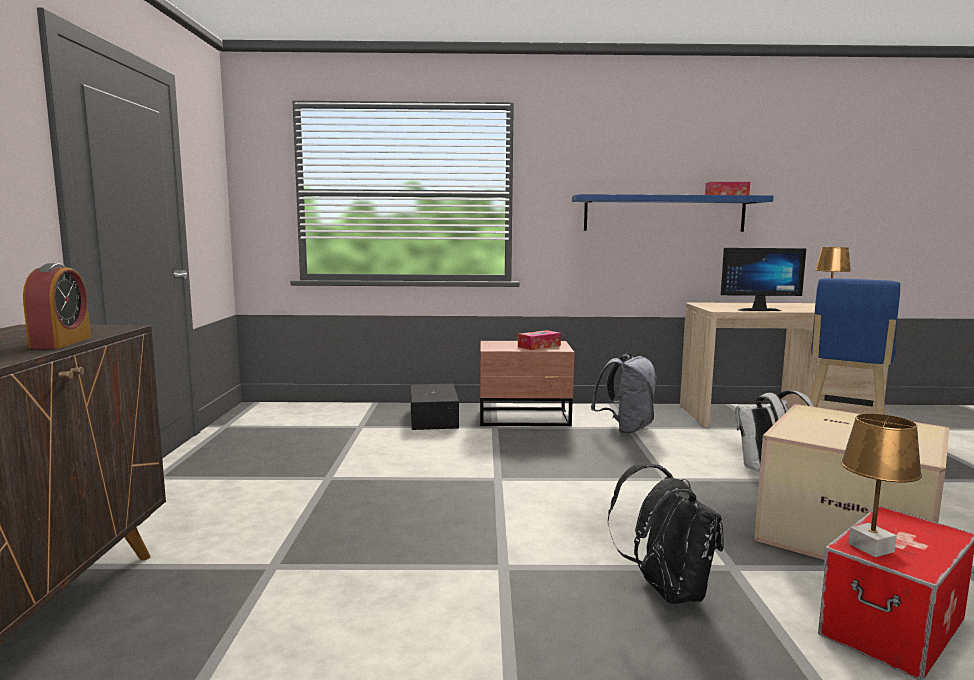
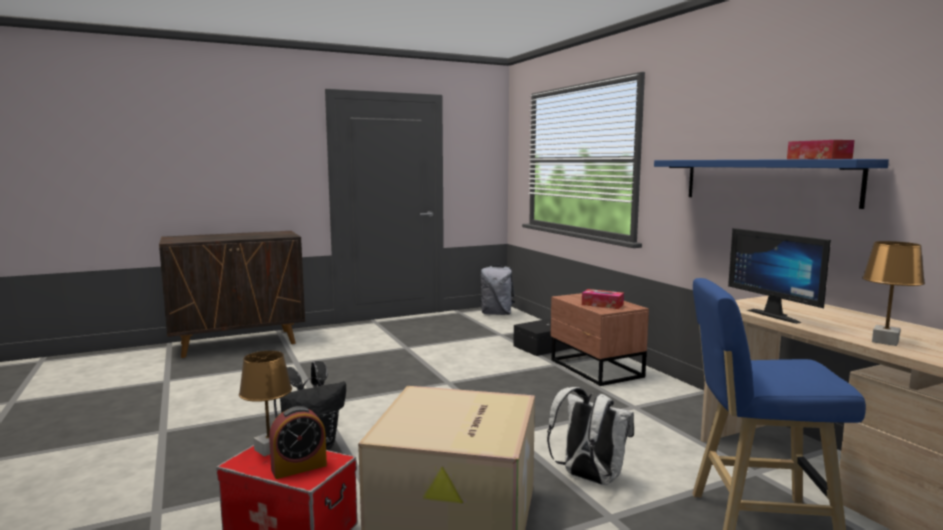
camera: 65 degrees right, 0 degrees up
alarm clock [23,263,91,349] -> alarm clock moved to [269,406,327,479]
grey backpack [591,353,657,434] -> grey backpack moved to [480,264,515,315]

